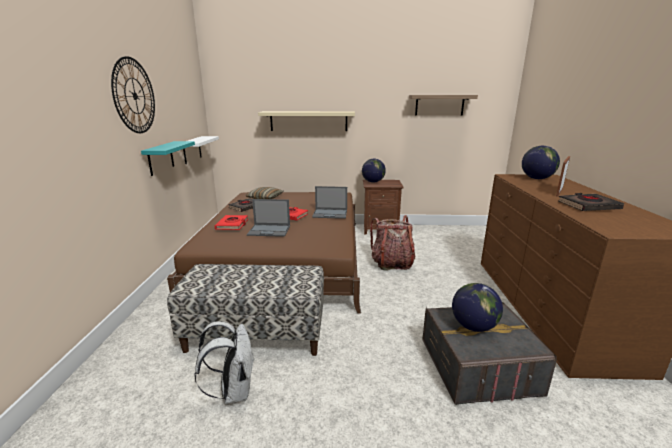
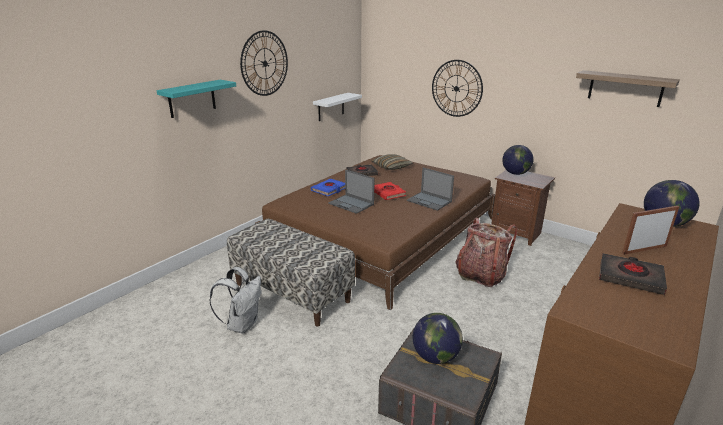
camera: 35 degrees right, 5 degrees up
turquoise shelf [141,141,195,176] -> turquoise shelf moved to [156,80,236,118]
red book [215,215,248,230] -> blue book [311,178,345,196]
beige shelf [258,111,355,131] -> wall clock [432,60,483,117]

